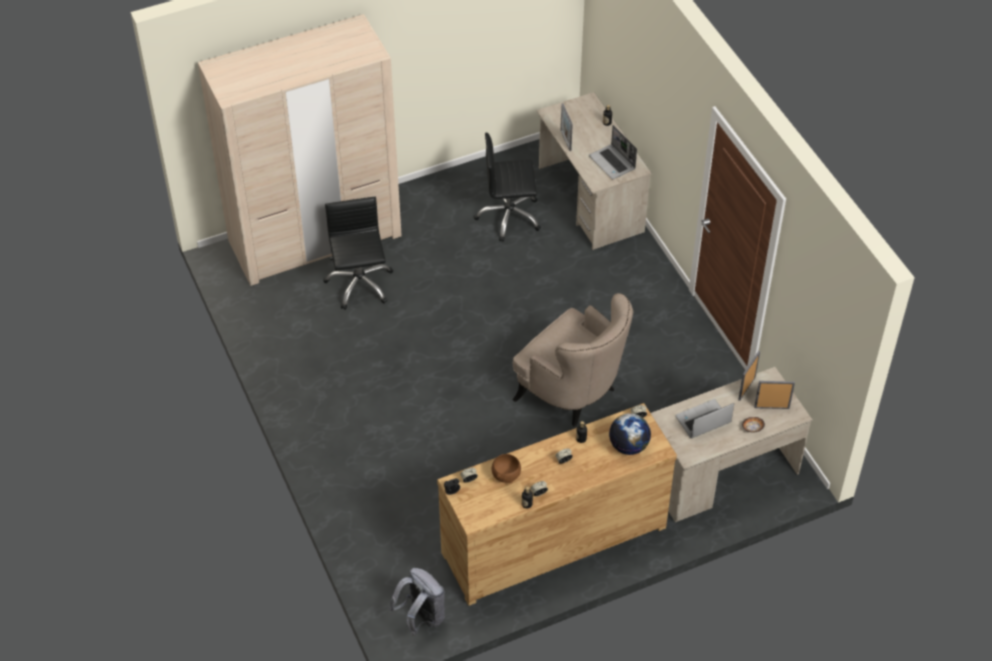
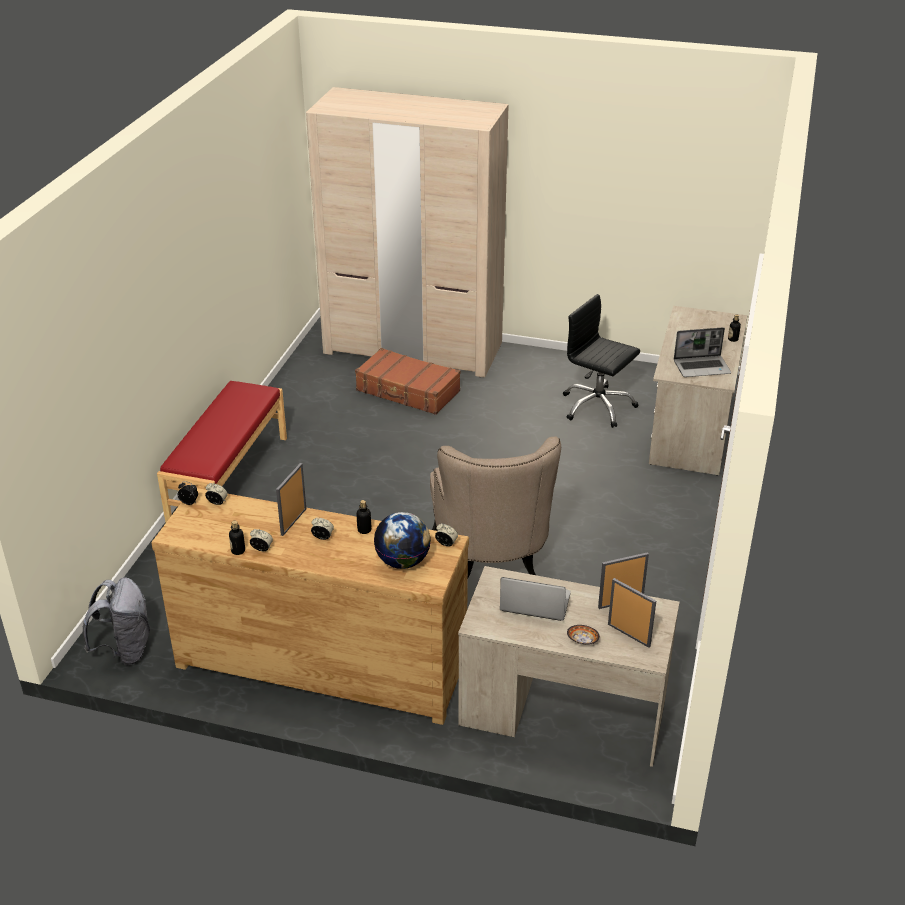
camera: 40 degrees right, 15 degrees down
black office chair [324,197,393,310] -> brown suitcase [355,348,460,415]
brown bowl [492,454,521,484] -> none
picture frame [560,103,573,151] -> picture frame moved to [276,463,306,536]
laptop [589,125,637,179] -> laptop turned 105 degrees counterclockwise [674,327,731,377]
none -> red bench [157,381,287,523]

